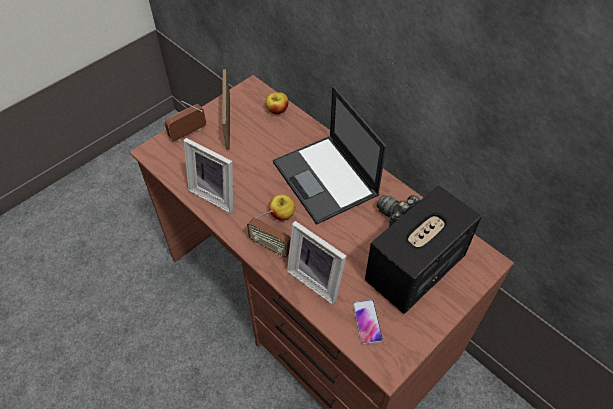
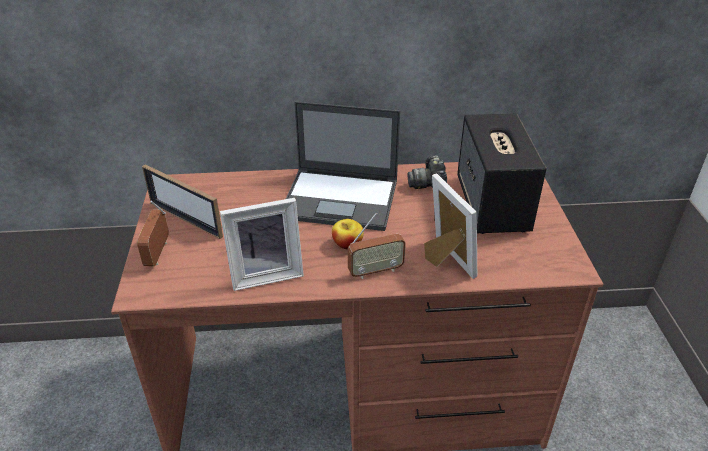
camera: 50 degrees left, 15 degrees down
apple [266,92,288,114] -> none
picture frame [287,221,347,305] -> picture frame turned 105 degrees counterclockwise [424,174,477,279]
phone [353,299,383,344] -> none

